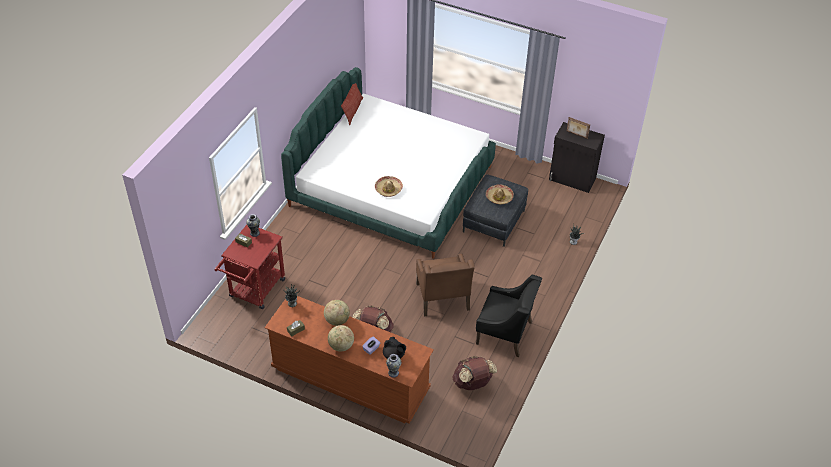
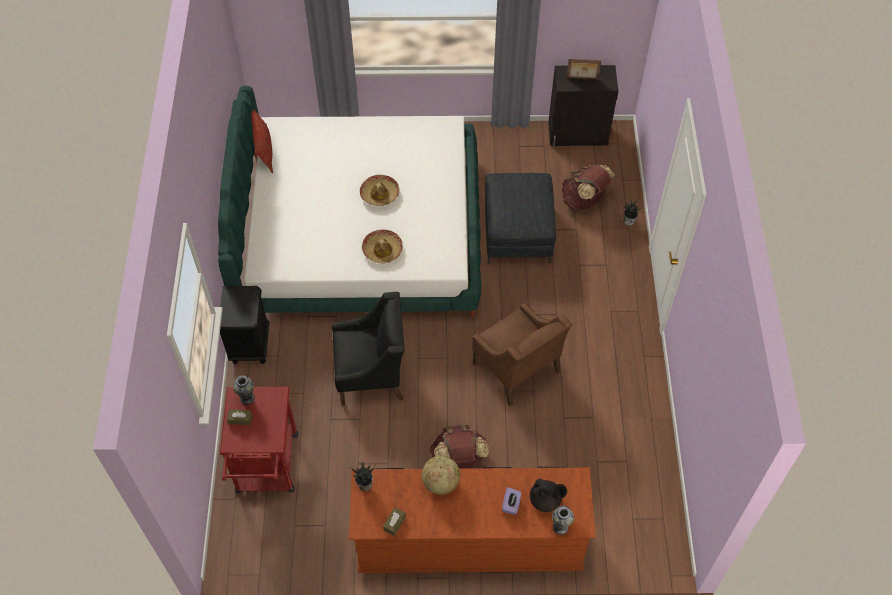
camera: 25 degrees left, 10 degrees up
globe [328,325,354,352] -> none
brown backpack [453,356,497,390] -> brown backpack moved to [562,165,616,210]
black armchair [476,275,542,357] -> black armchair moved to [332,292,405,406]
hat [486,185,514,204] -> hat moved to [360,175,399,206]
none -> black nightstand [220,286,269,364]

